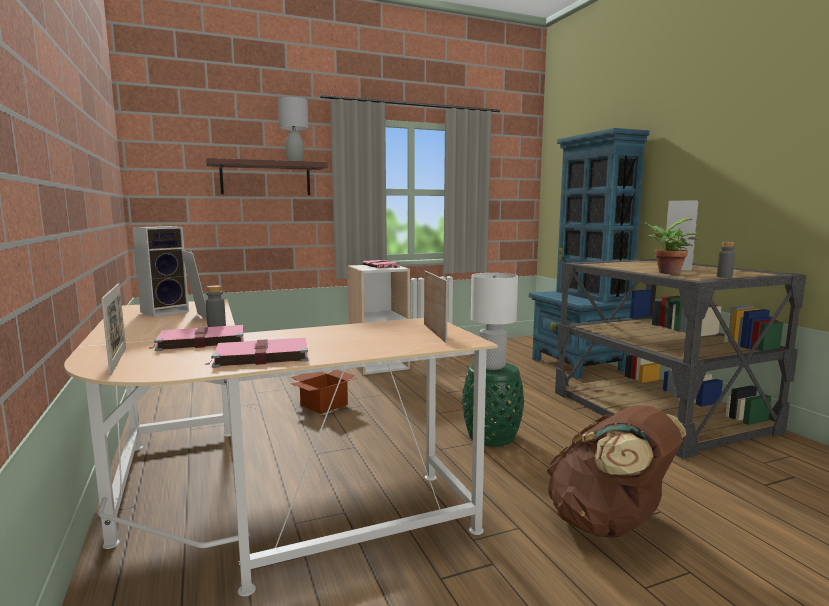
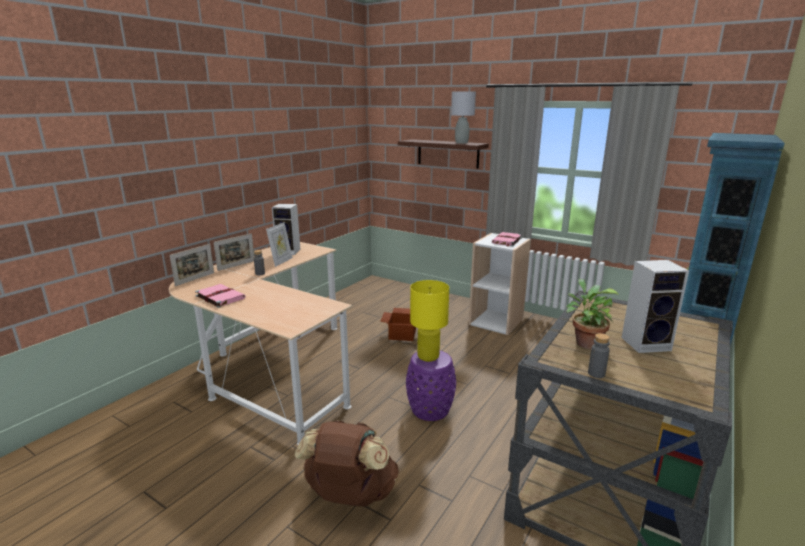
camera: 55 degrees right, 10 degrees up
pink book [149,325,244,351] -> none
picture frame [424,270,448,343] -> picture frame moved to [214,233,254,271]
green stool [462,363,524,447] -> purple stool [406,350,456,421]
white table lamp [471,273,518,370] -> yellow table lamp [410,280,449,362]

